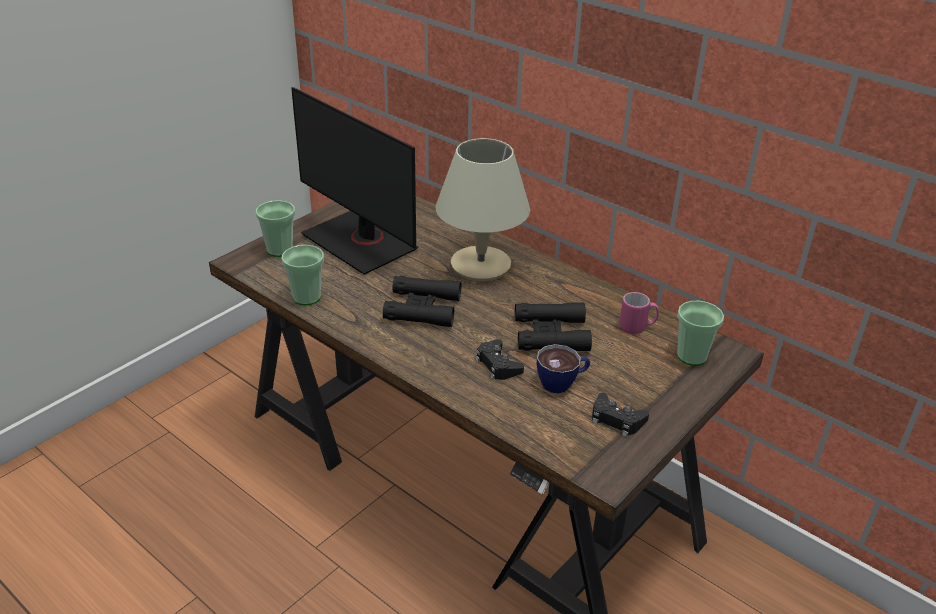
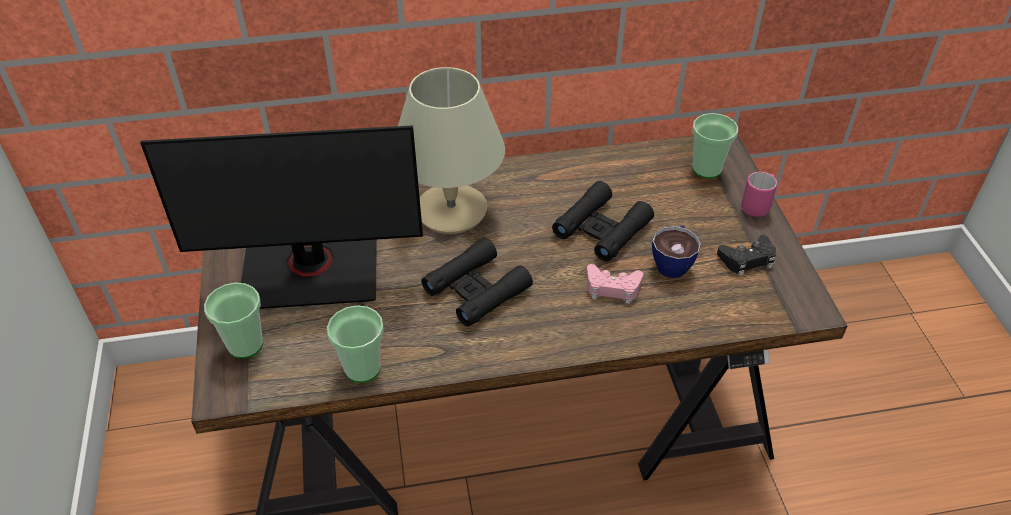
camera: 50 degrees left, 10 degrees up
black game controller [476,339,524,380] -> pink game controller [586,264,644,304]
pink mug [619,292,659,334] -> pink mug moved to [741,172,777,217]

